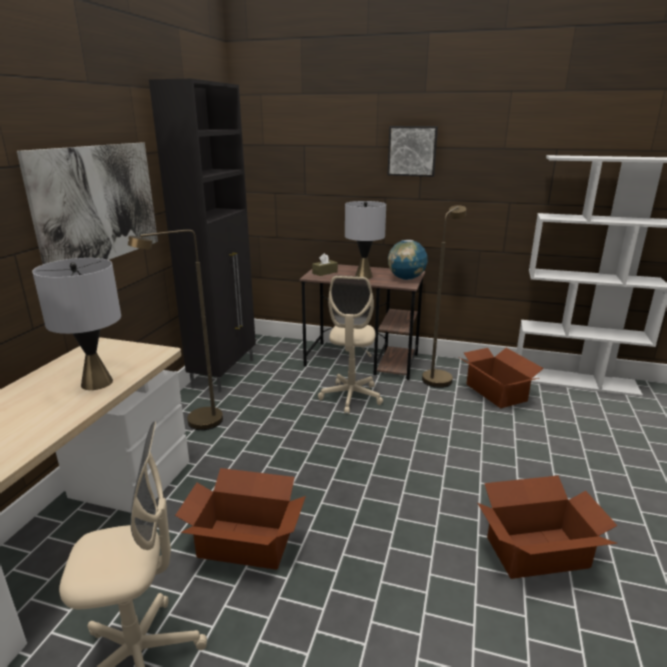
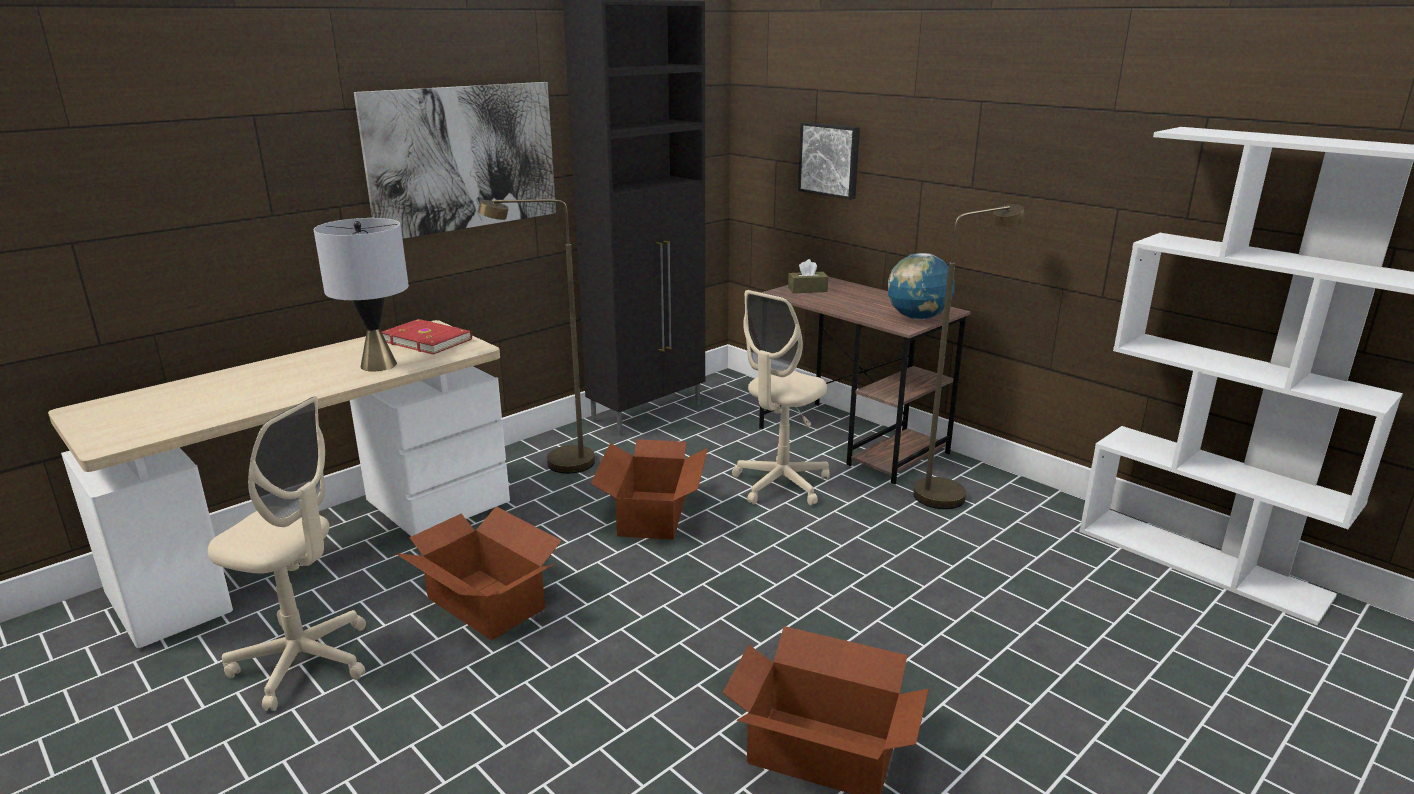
camera: 30 degrees right, 0 degrees up
grey table lamp [345,201,386,279] -> none
picture [388,126,438,177] -> picture moved to [798,122,860,200]
cardboard box [460,348,544,408] -> cardboard box moved to [591,439,708,540]
none -> red book [382,319,472,355]

